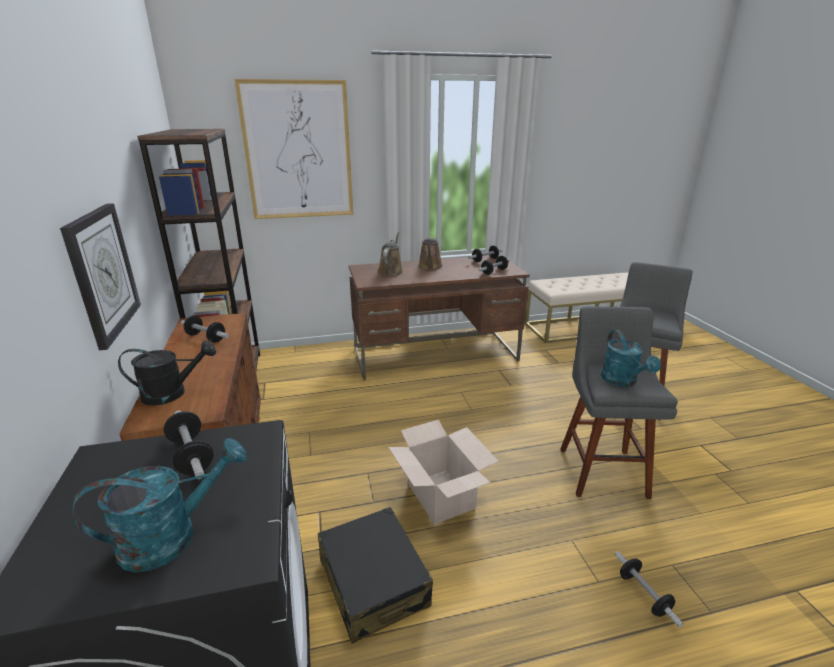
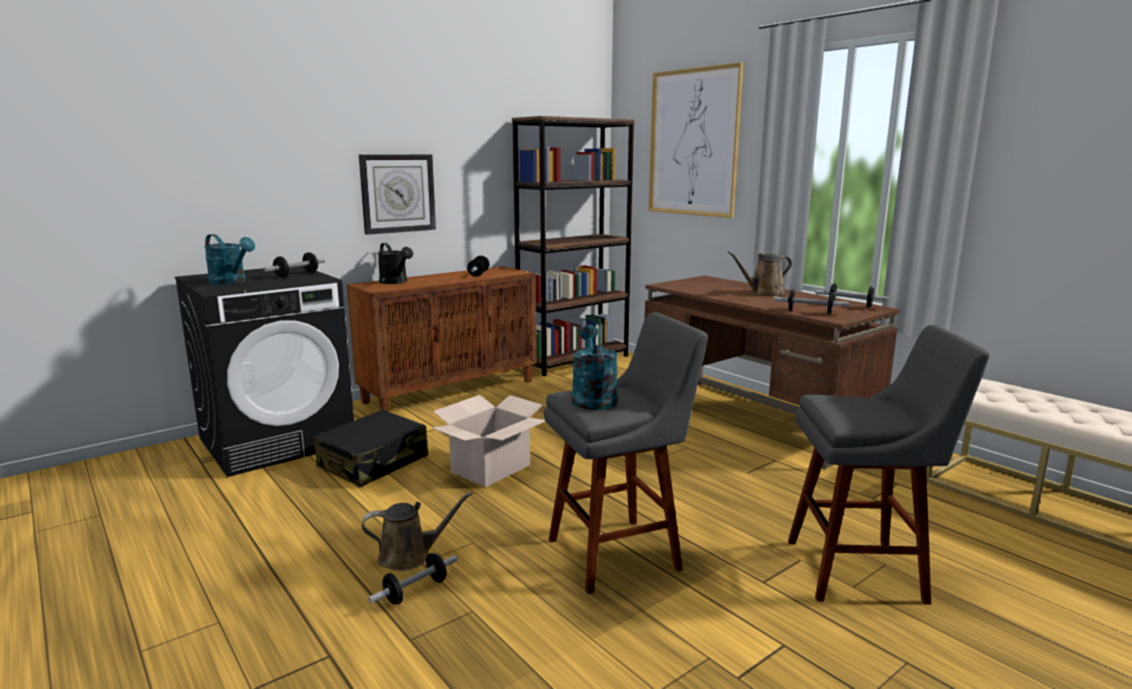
camera: 65 degrees right, 10 degrees down
brown watering can [378,231,403,276] -> brown watering can moved to [362,492,473,571]
turquoise watering can [601,330,661,387] -> turquoise watering can turned 120 degrees clockwise [572,325,618,410]

